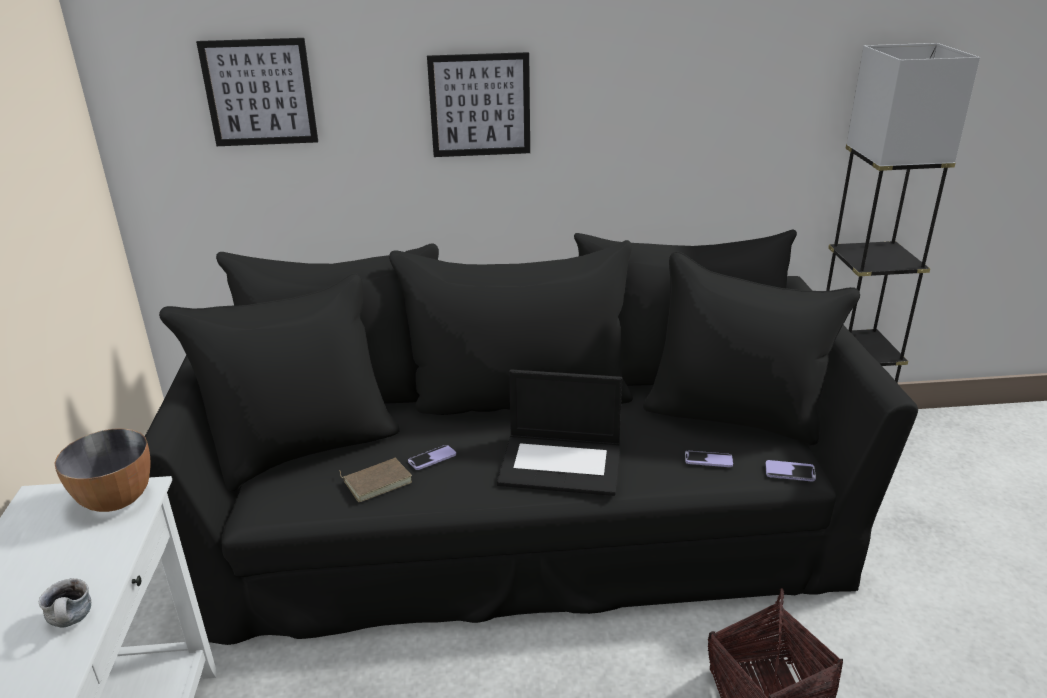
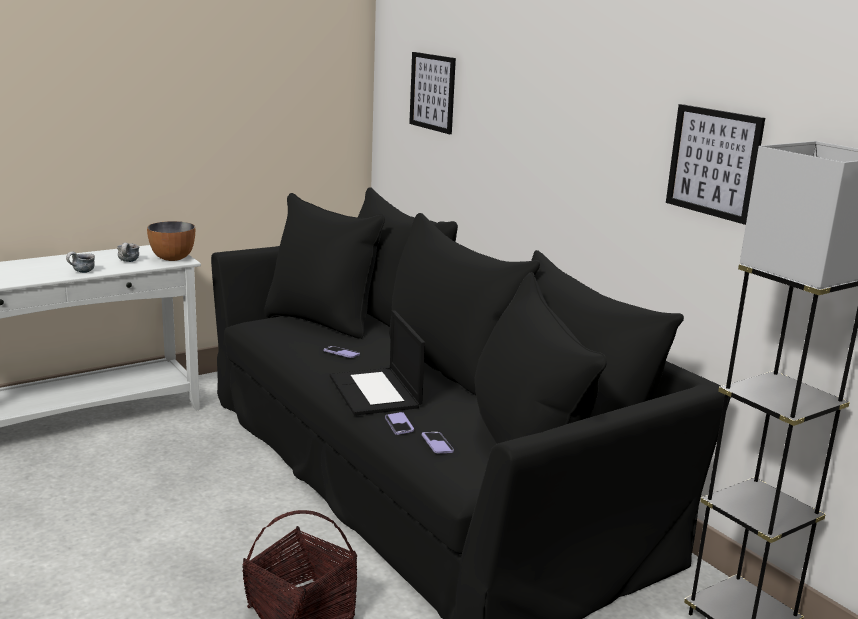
camera: 60 degrees right, 10 degrees down
brown book [339,458,412,502] -> none
picture [427,52,530,157] -> picture moved to [666,104,765,225]
phone [765,460,816,482] -> phone moved to [385,412,414,435]
none -> mug [117,243,139,262]

